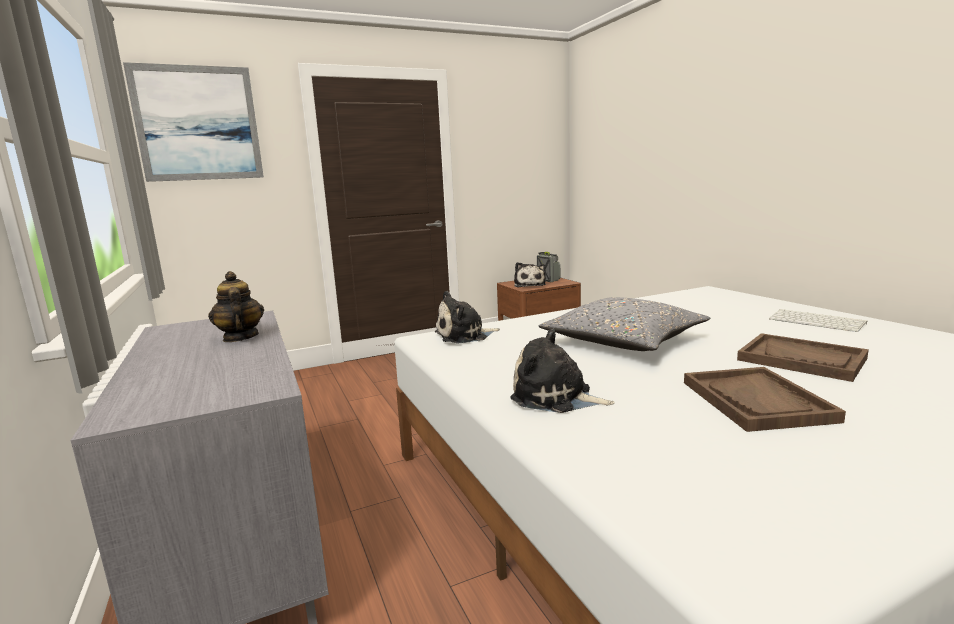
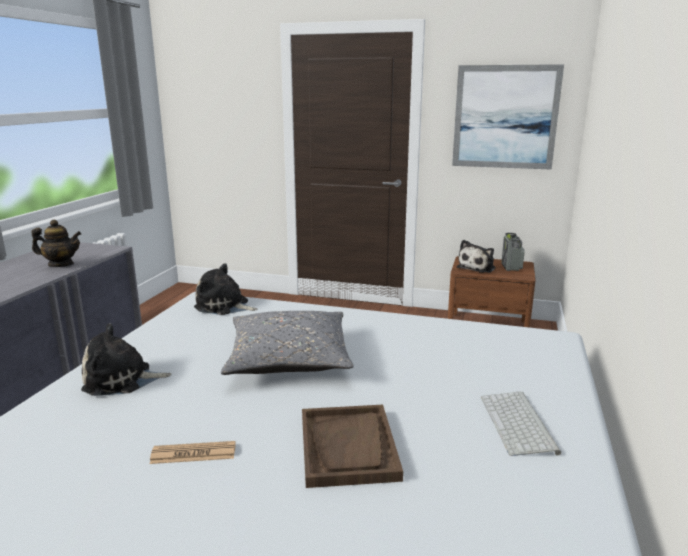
camera: 40 degrees right, 5 degrees up
picture [123,62,264,182] -> picture moved to [452,64,564,169]
teapot [208,271,264,342] -> teapot turned 75 degrees clockwise [31,220,81,267]
plush toy [510,329,615,413] -> plush toy turned 75 degrees counterclockwise [81,323,171,396]
brown tray [684,367,846,432] -> newspaper [150,441,236,464]

